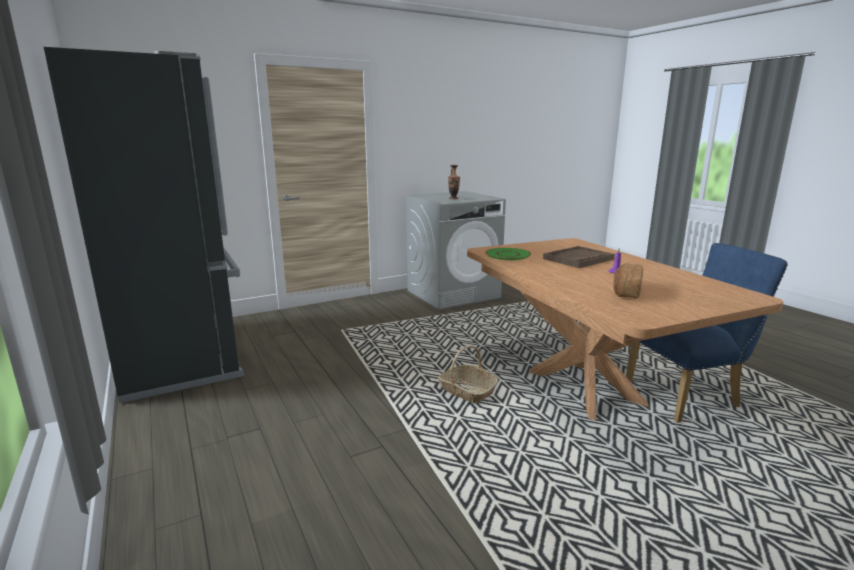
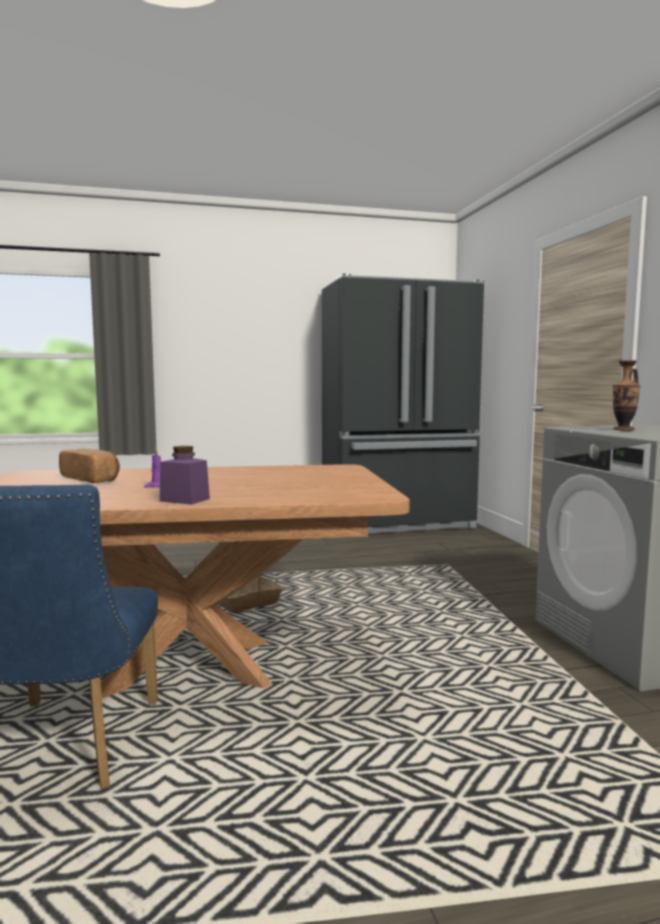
camera: 105 degrees right, 10 degrees down
green plate [485,248,531,260] -> none
brown tray [543,246,615,268] -> none
none -> purple jar [160,446,210,505]

